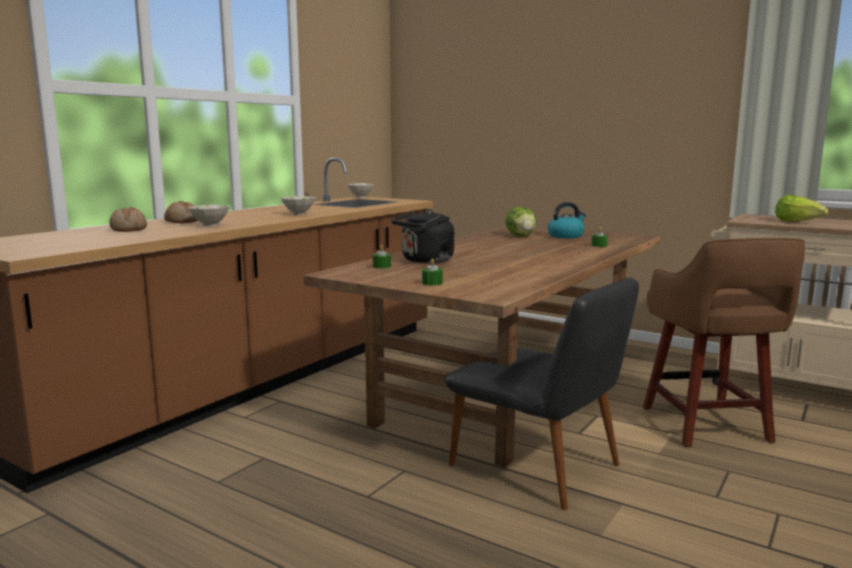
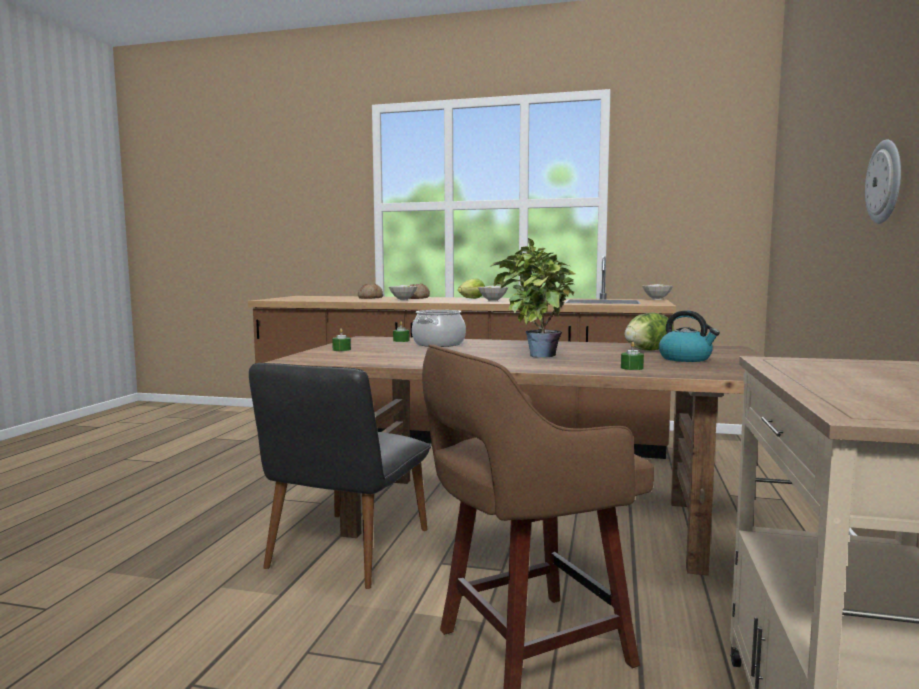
camera: 70 degrees right, 5 degrees down
black kettle [391,210,455,263] -> cooking pot [412,310,466,347]
lettuce [775,195,828,222] -> lettuce moved to [458,278,485,299]
none -> potted plant [491,238,575,358]
none -> wall clock [865,139,901,224]

